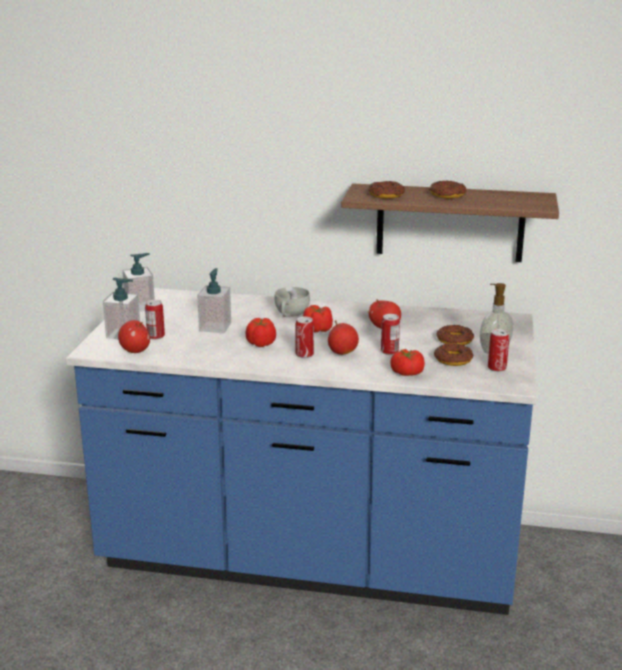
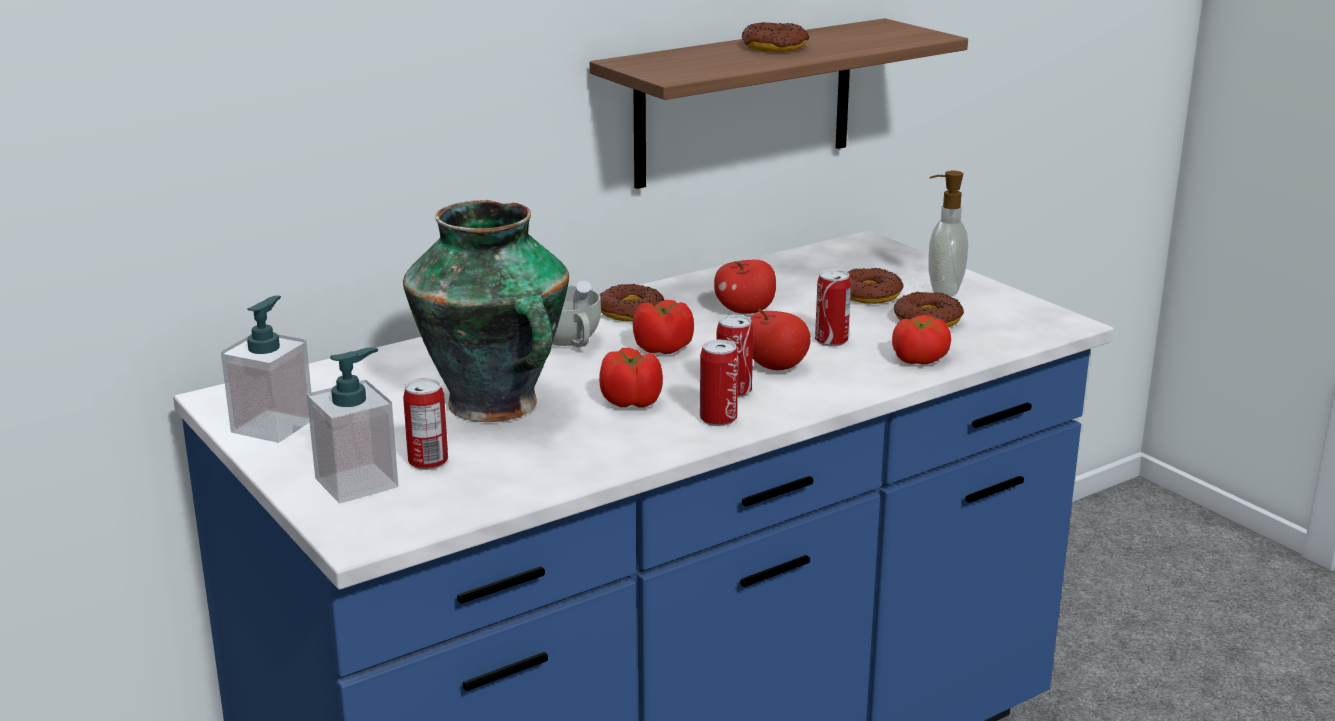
camera: 45 degrees left, 0 degrees up
apple [118,320,150,353] -> none
soap dispenser [197,268,231,333] -> vase [403,200,569,422]
donut [368,181,405,199] -> donut moved to [599,284,664,322]
can [488,329,509,372] -> can moved to [700,340,738,426]

